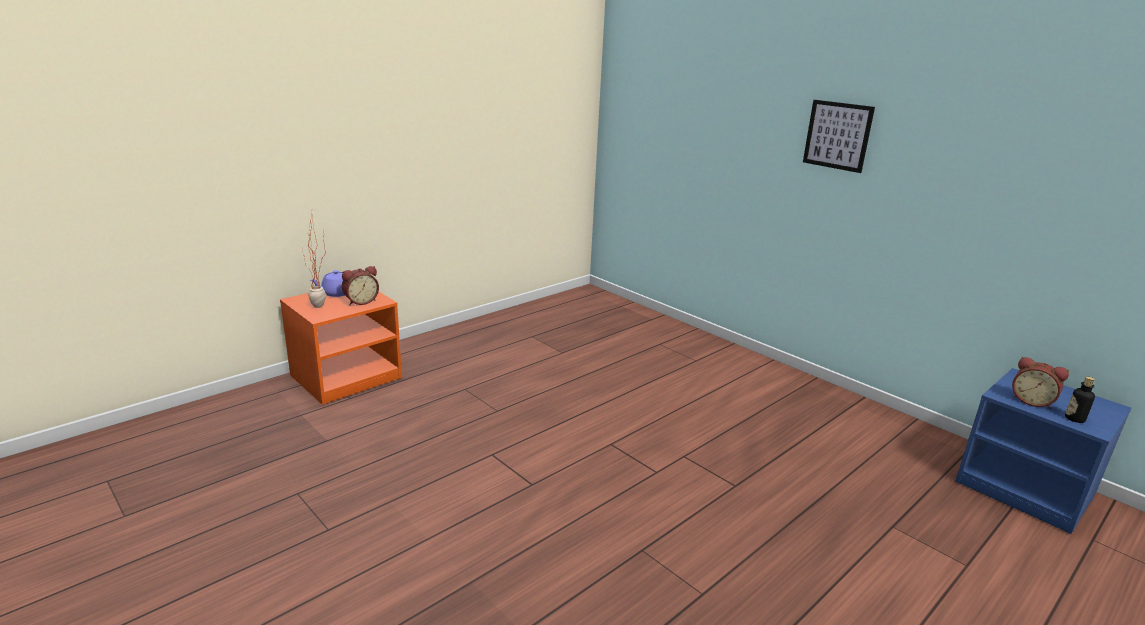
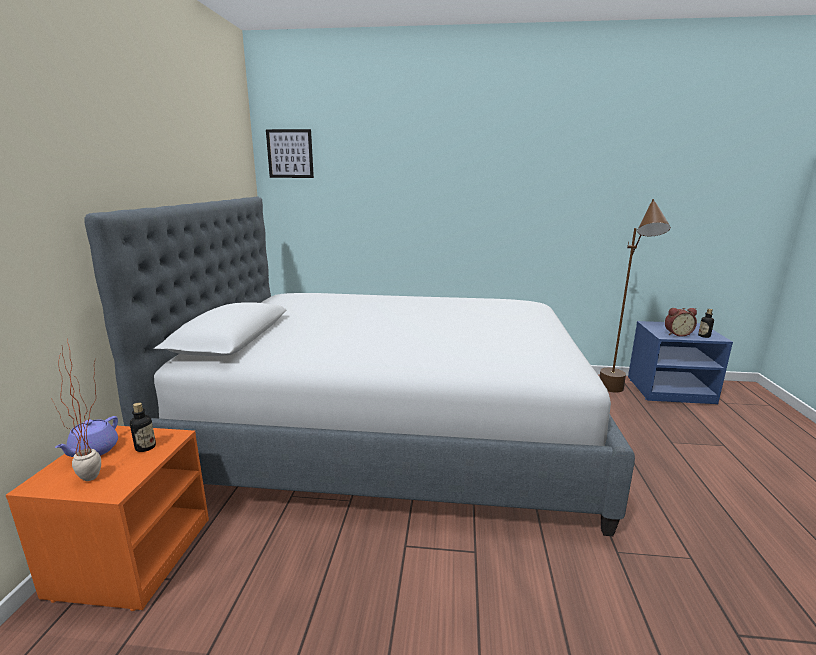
camera: 40 degrees left, 5 degrees down
alarm clock [342,266,379,306] -> bottle [130,402,156,452]
picture [803,100,875,173] -> picture moved to [266,129,314,178]
none -> bed [84,197,635,536]
none -> brown floor lamp [599,199,671,392]

